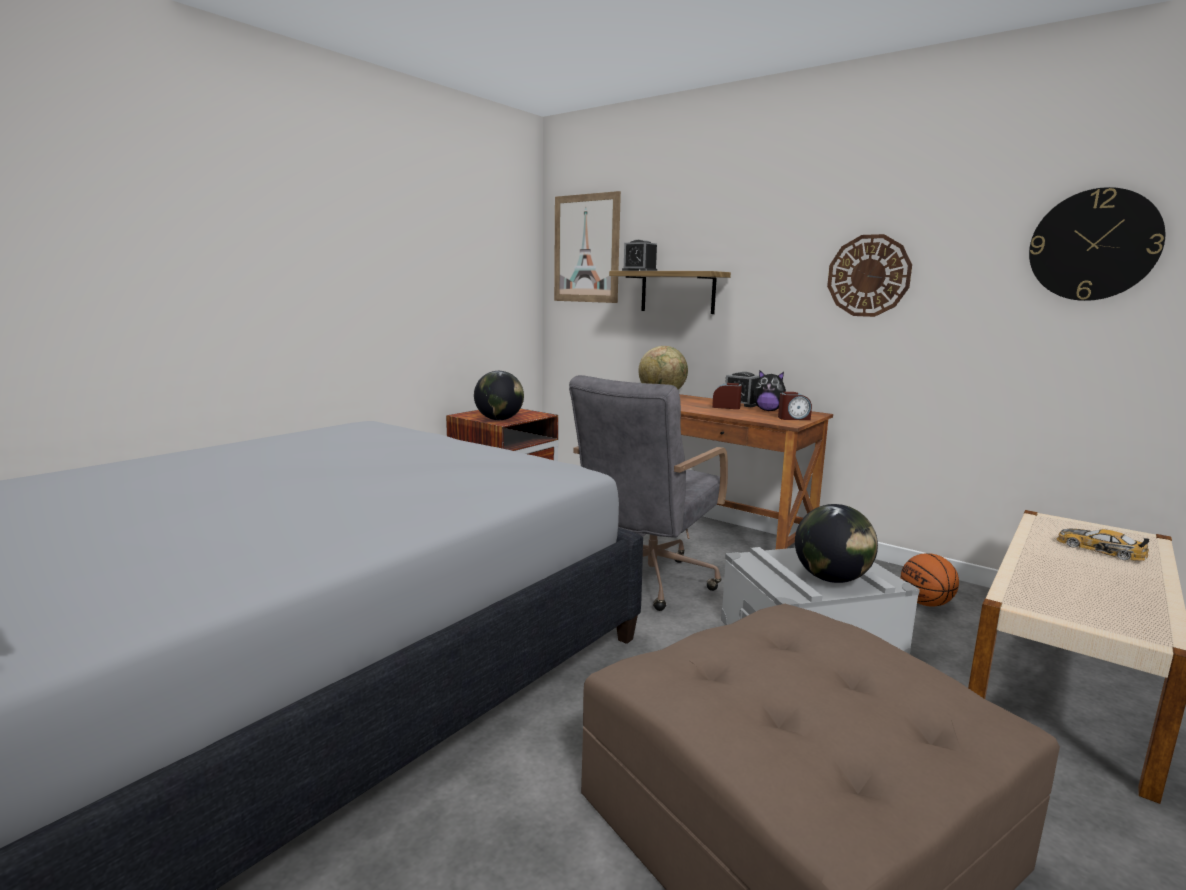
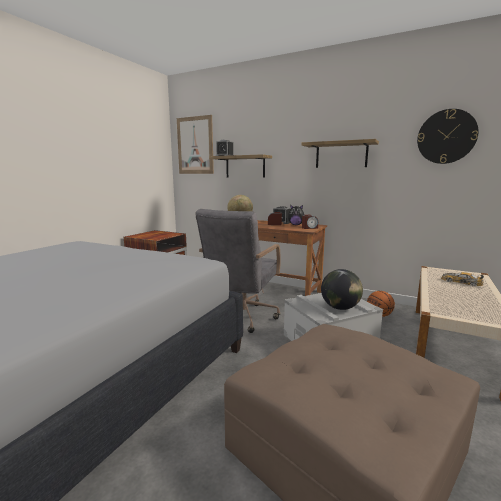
camera: 10 degrees left, 0 degrees up
globe [474,371,524,420] -> none
wall clock [827,234,912,317] -> shelf [301,139,379,168]

